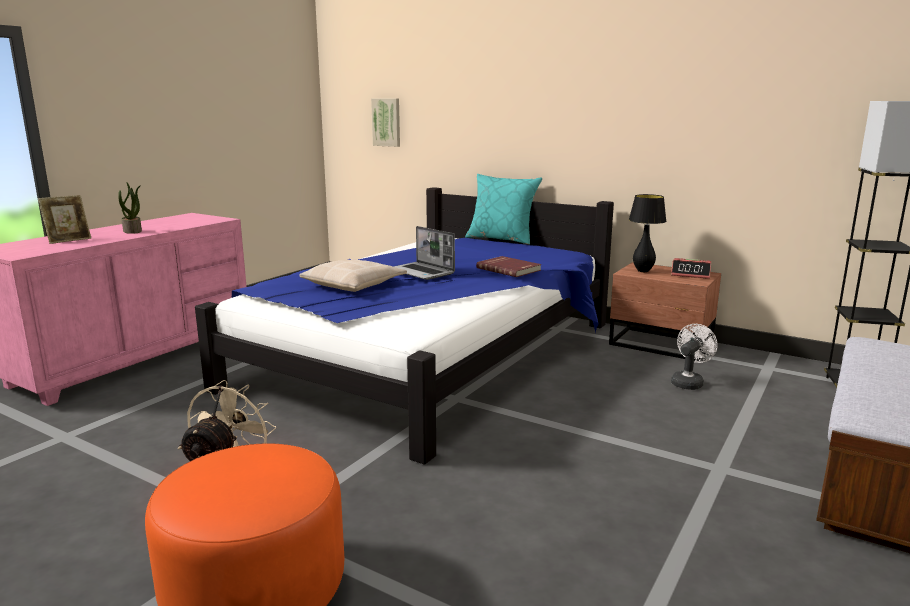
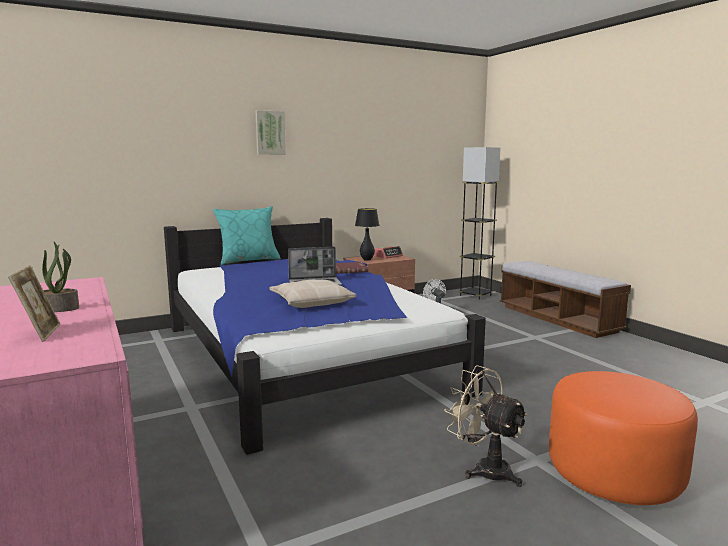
camera: 60 degrees left, 5 degrees down
picture [371,99,400,147] -> picture moved to [255,110,286,155]

